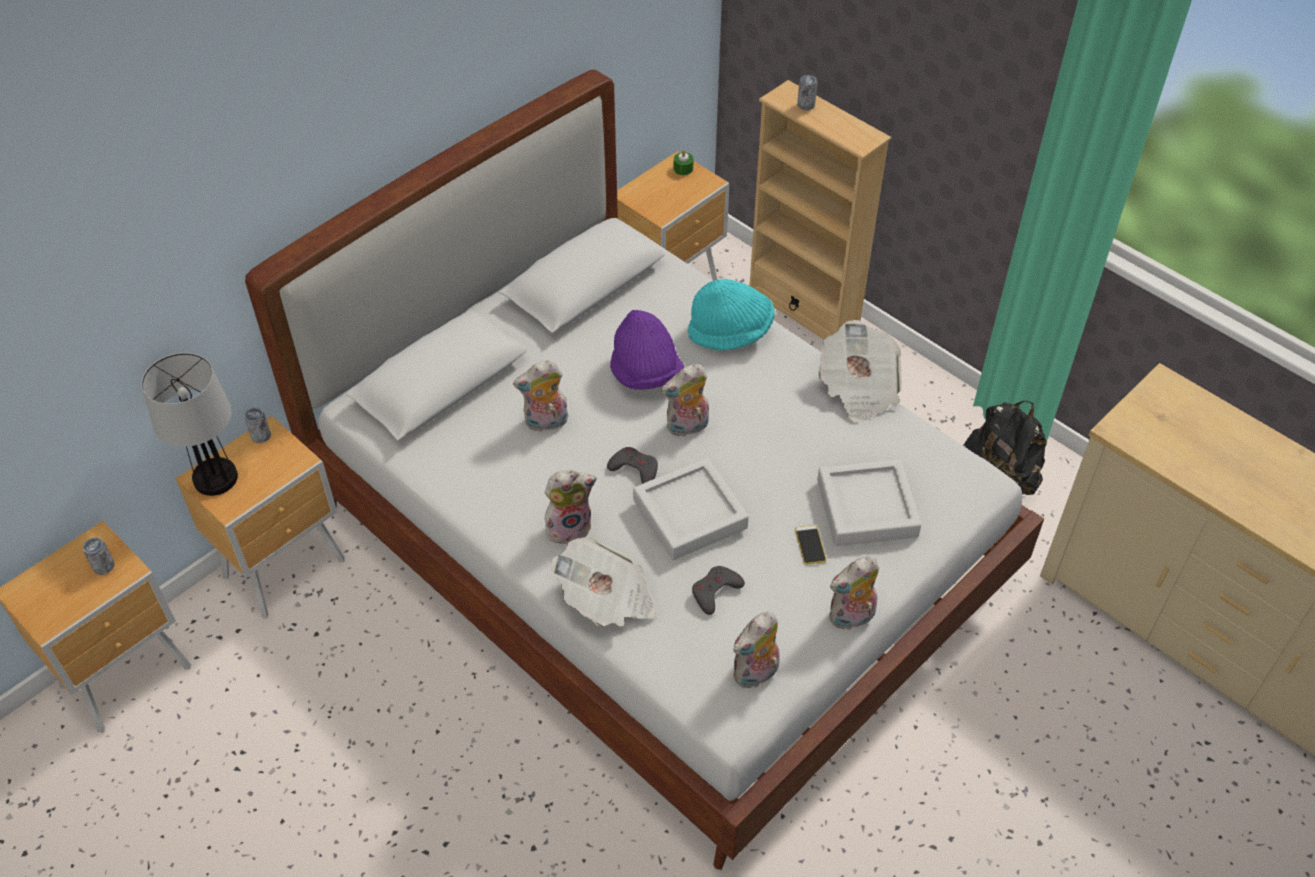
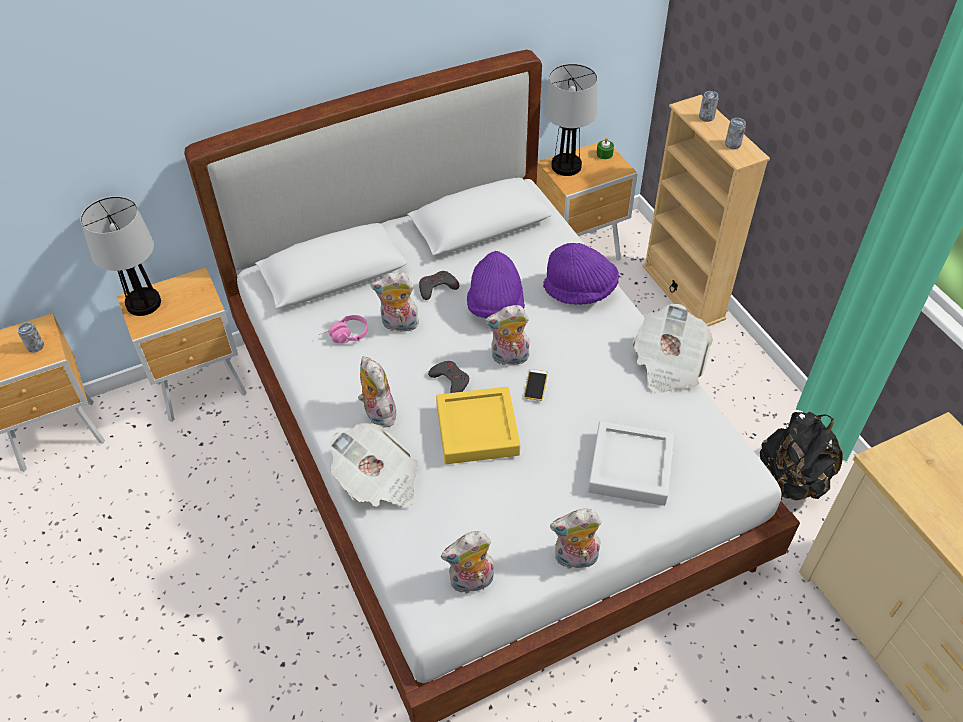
camera: 20 degrees right, 0 degrees up
can [245,407,271,443] -> can moved to [725,118,746,149]
plush toy [545,470,597,547] -> plush toy turned 120 degrees counterclockwise [358,356,396,428]
grey tray [633,458,749,560] -> yellow tray [436,387,520,464]
turquoise hat [688,279,775,351] -> purple hat [543,243,619,305]
grey game controller [692,566,745,615] -> grey game controller moved to [419,271,459,300]
phone [795,525,826,565] -> phone moved to [524,369,548,401]
none -> pink headphones [319,315,368,343]
none -> table lamp [544,64,598,176]

